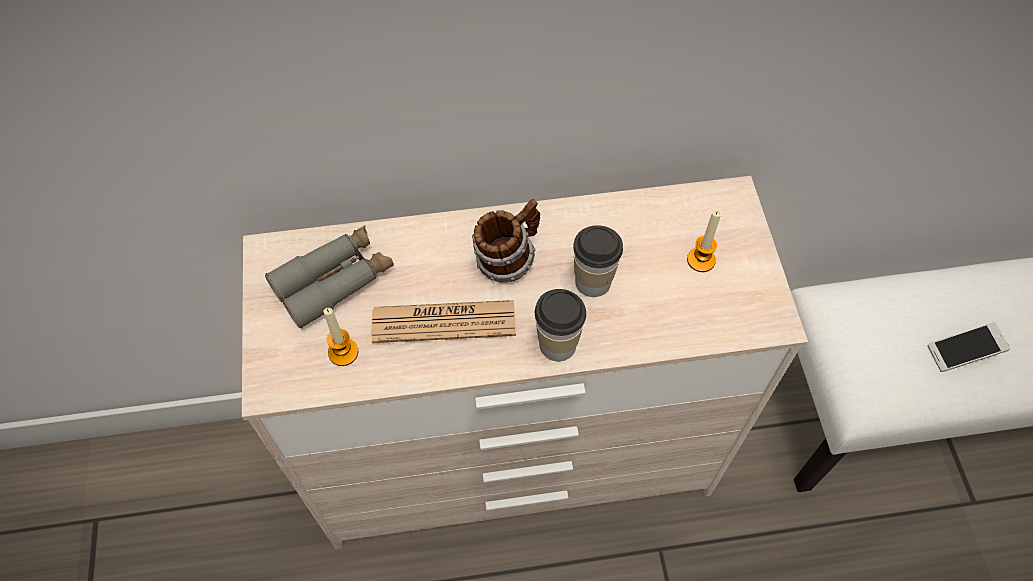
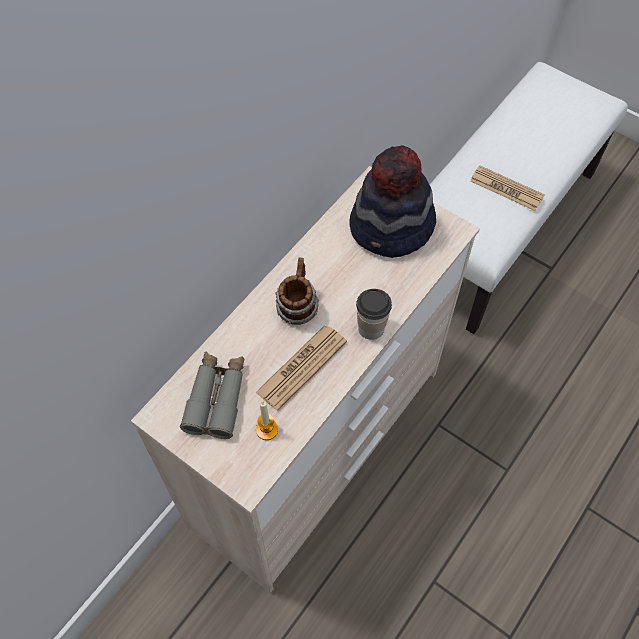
camera: 45 degrees left, 0 degrees up
cup [573,225,623,297] -> none
candle [687,211,721,272] -> hat [350,145,436,258]
phone [928,322,1010,372] -> newspaper [470,166,545,211]

